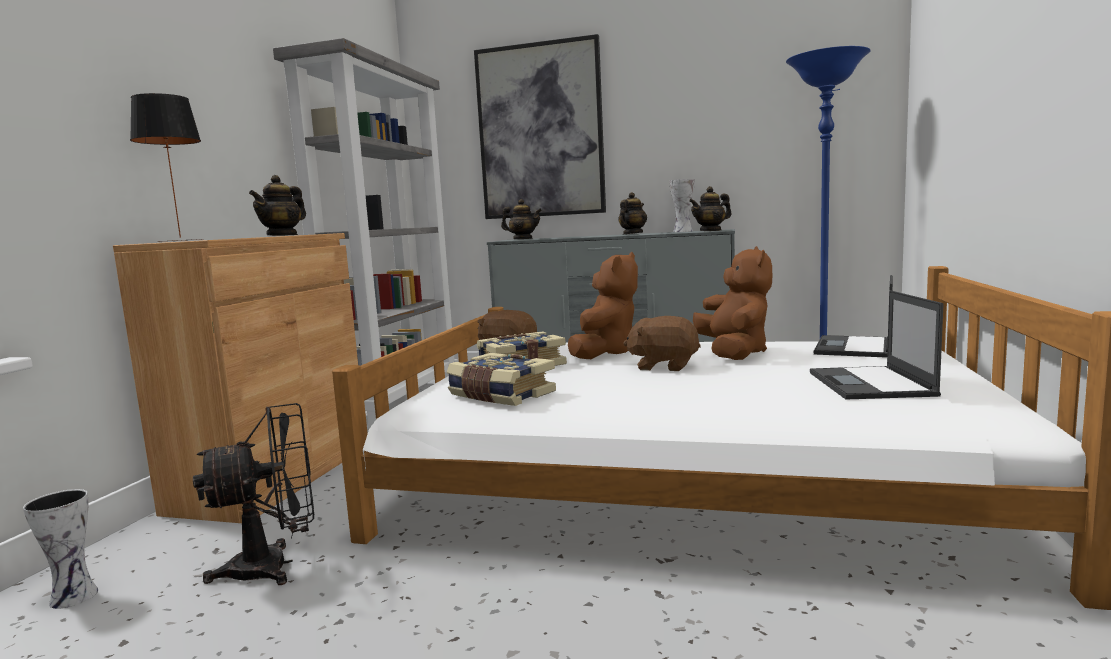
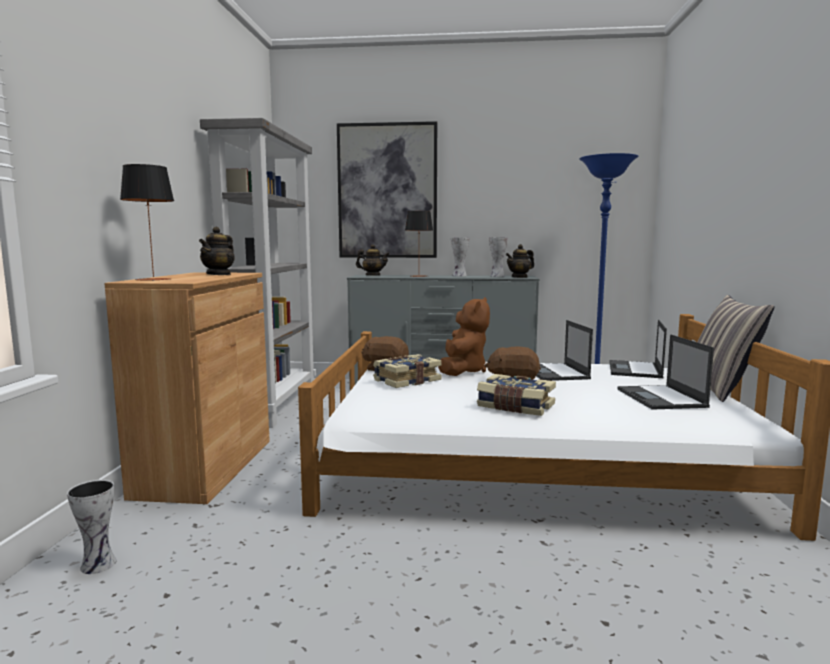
camera: 10 degrees left, 0 degrees up
black fan [193,403,314,585] -> none
book [447,353,556,406] -> book moved to [477,374,556,416]
teapot [618,192,647,234] -> vase [451,238,469,276]
brown plush toy [693,246,772,360] -> laptop [536,320,593,381]
none -> table lamp [405,211,433,277]
none -> pillow [698,295,775,402]

